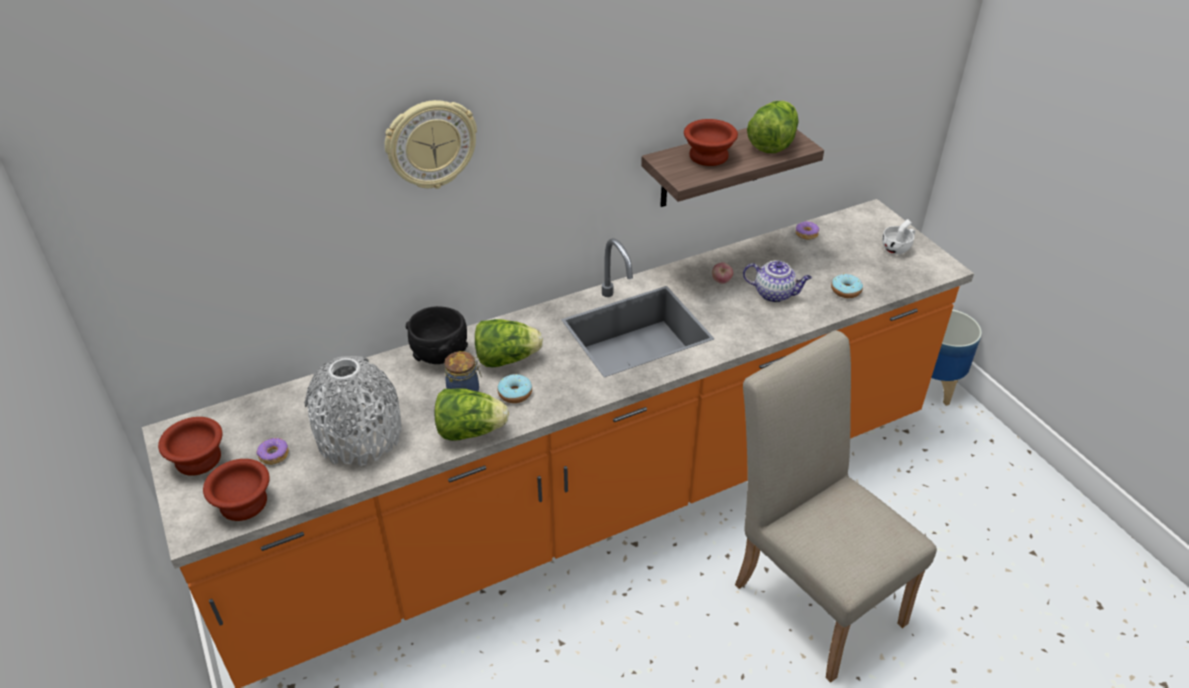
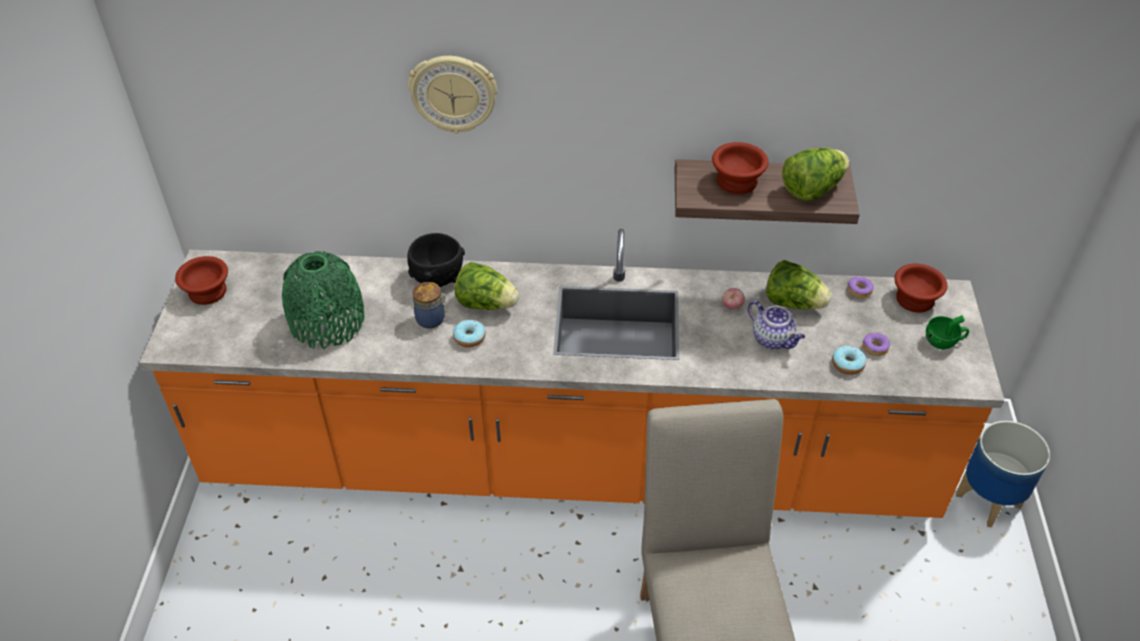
camera: 30 degrees right, 5 degrees up
brown bowl [203,459,270,521] -> brown bowl moved to [894,264,948,313]
donut [256,438,289,465] -> donut moved to [862,333,890,356]
grey vase [304,356,402,466] -> green vase [282,251,364,349]
lettuce [435,388,509,441] -> lettuce moved to [766,260,832,309]
white cup [882,219,915,254] -> green cup [926,315,969,349]

